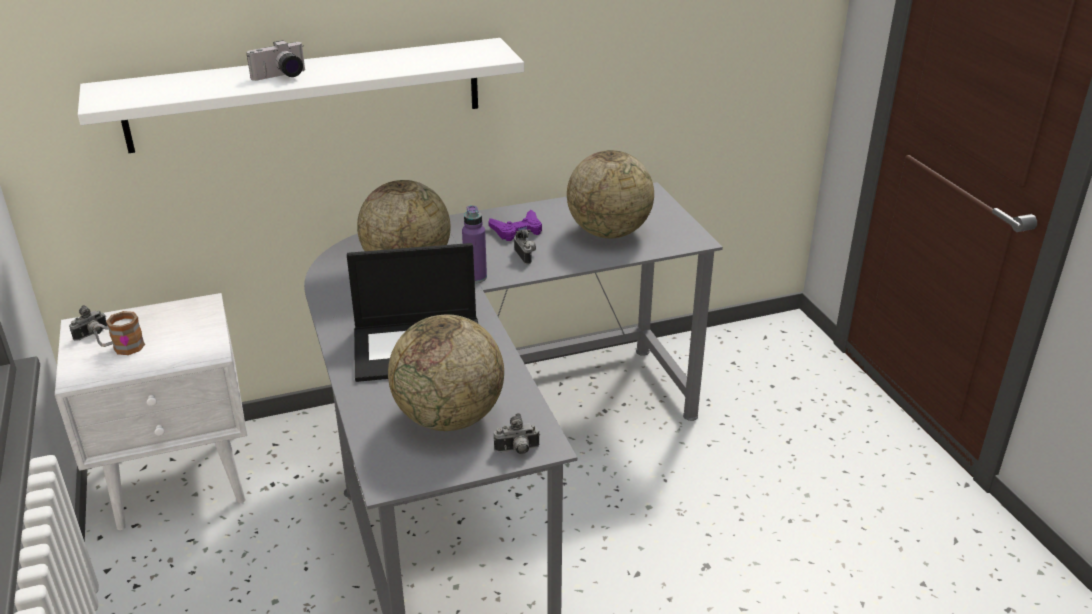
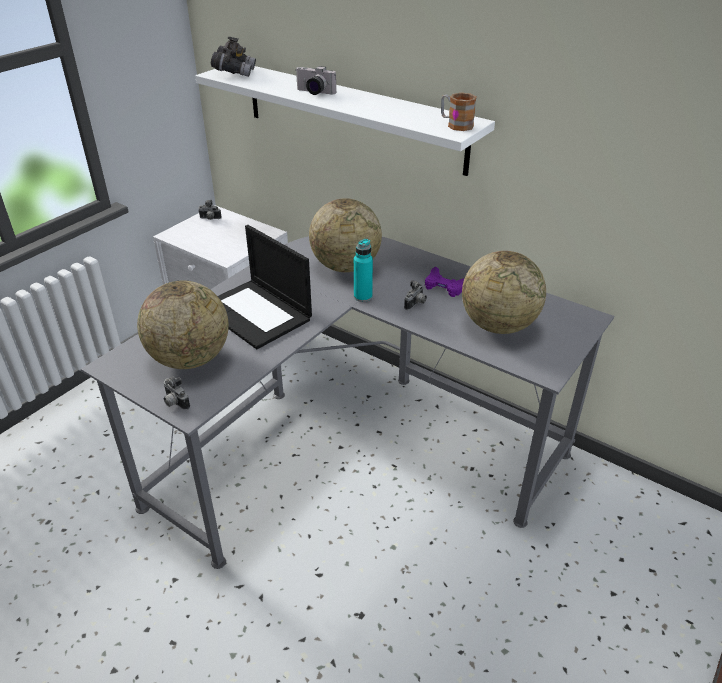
camera: 55 degrees right, 5 degrees up
mug [93,311,145,355] -> mug moved to [441,93,477,131]
purple bottle [462,205,487,283] -> turquoise bottle [354,239,373,302]
none -> grey binoculars [211,37,256,77]

